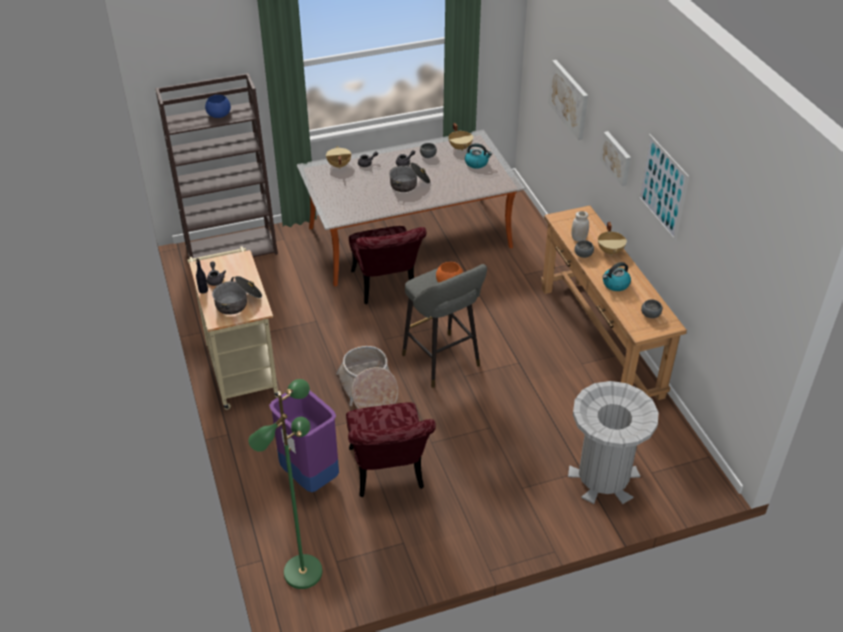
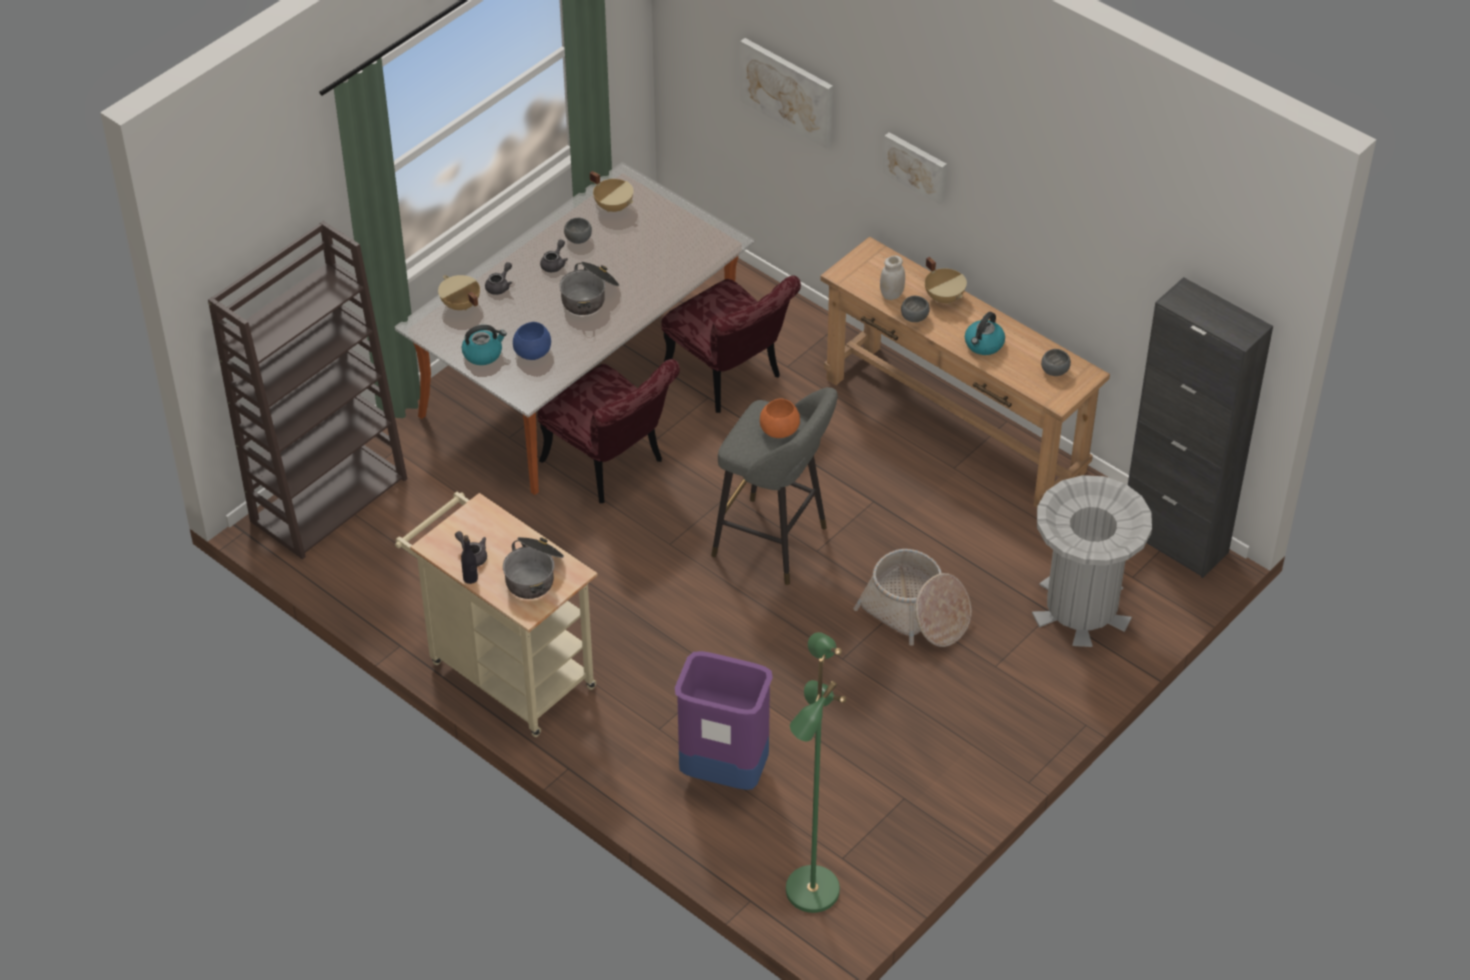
camera: 30 degrees left, 5 degrees up
blue bowl [205,95,231,118] -> blue bowl moved to [513,322,551,360]
basket [336,346,398,409] -> basket moved to [853,549,972,647]
red chair [346,402,436,497] -> red chair moved to [661,275,801,413]
kettle [465,143,492,169] -> kettle moved to [462,325,507,365]
picture [638,134,689,242] -> none
none -> black cabinet [1128,277,1273,578]

